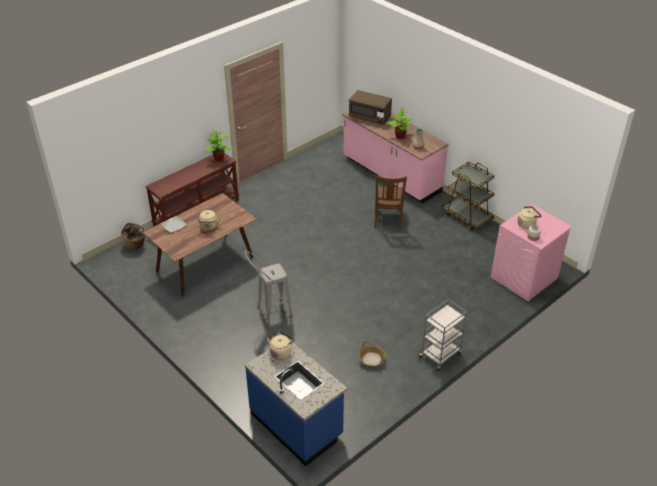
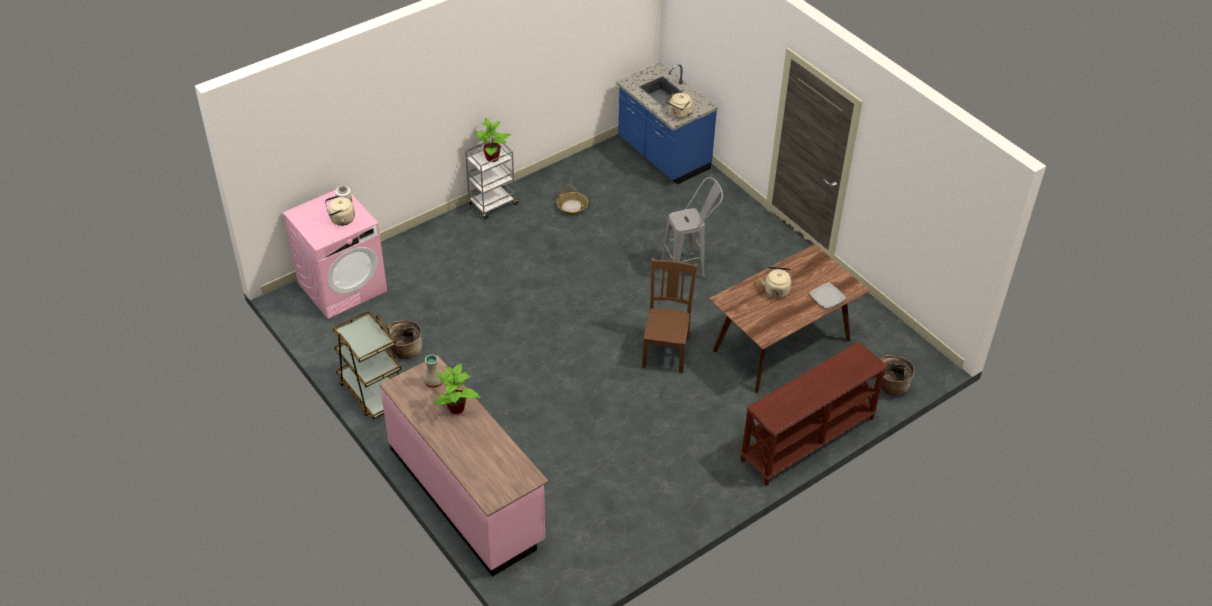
camera: 175 degrees left, 5 degrees up
potted plant [205,130,230,162] -> potted plant moved to [475,118,511,162]
brown microwave [348,90,392,125] -> none
brown chair [374,175,407,229] -> brown chair moved to [642,258,698,373]
none -> basket [387,321,422,360]

